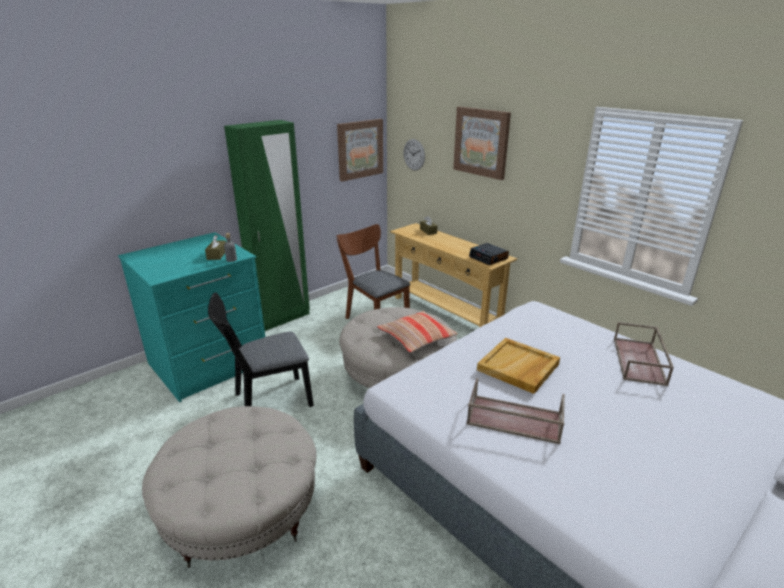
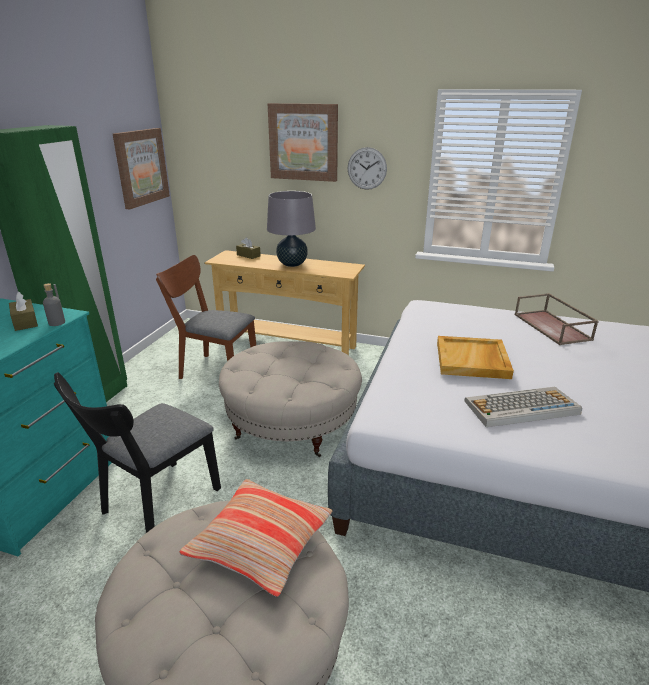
camera: 30 degrees left, 0 degrees up
pillow [377,311,458,352] -> pillow moved to [179,479,332,597]
wall clock [403,139,425,171] -> wall clock moved to [348,147,387,190]
brown tray [466,378,565,444] -> keyboard [465,387,582,427]
alarm clock [469,243,509,265] -> none
none -> grey table lamp [267,191,316,267]

